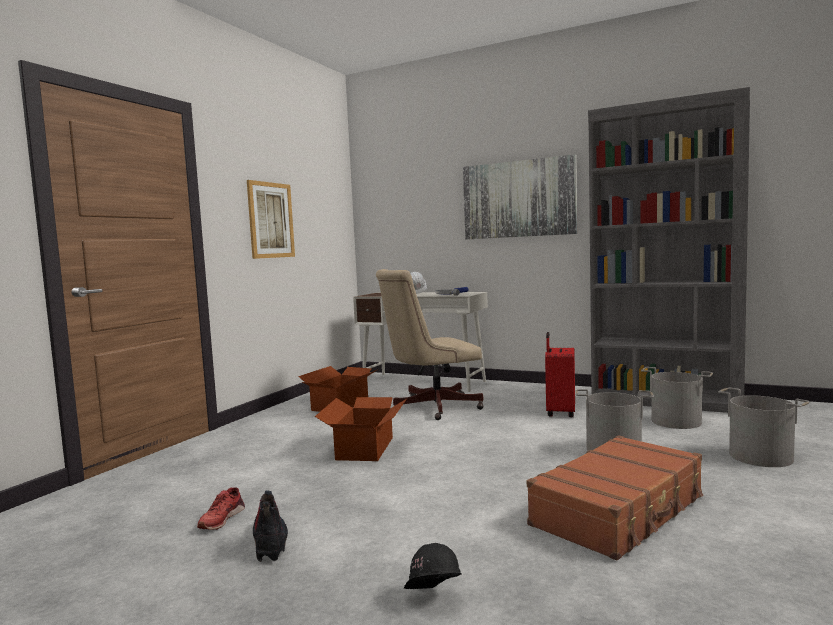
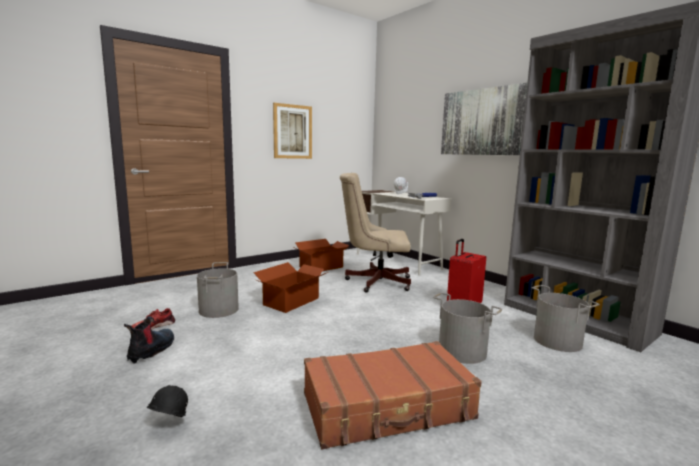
camera: 25 degrees right, 5 degrees up
grey bucket [718,388,810,467] -> grey bucket moved to [197,262,239,318]

